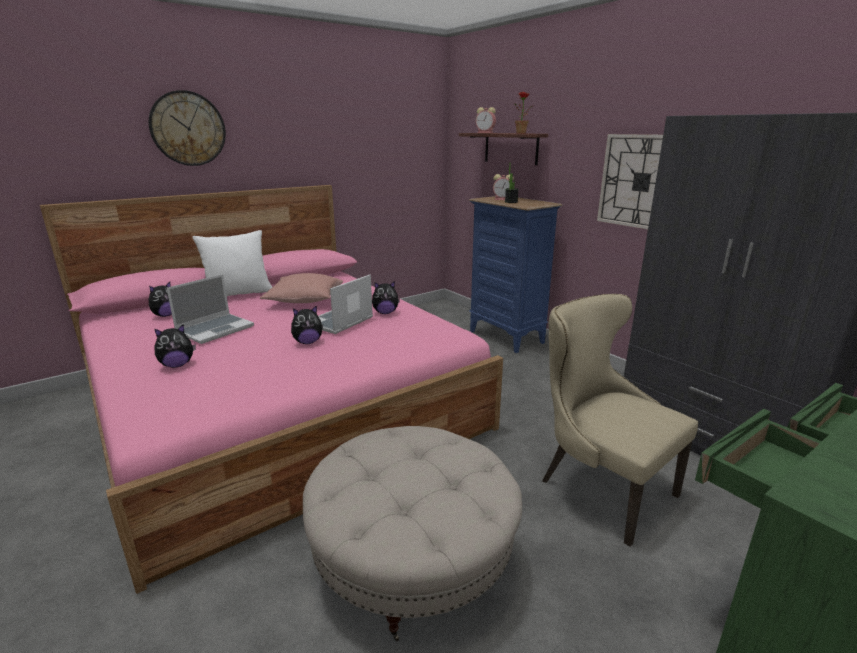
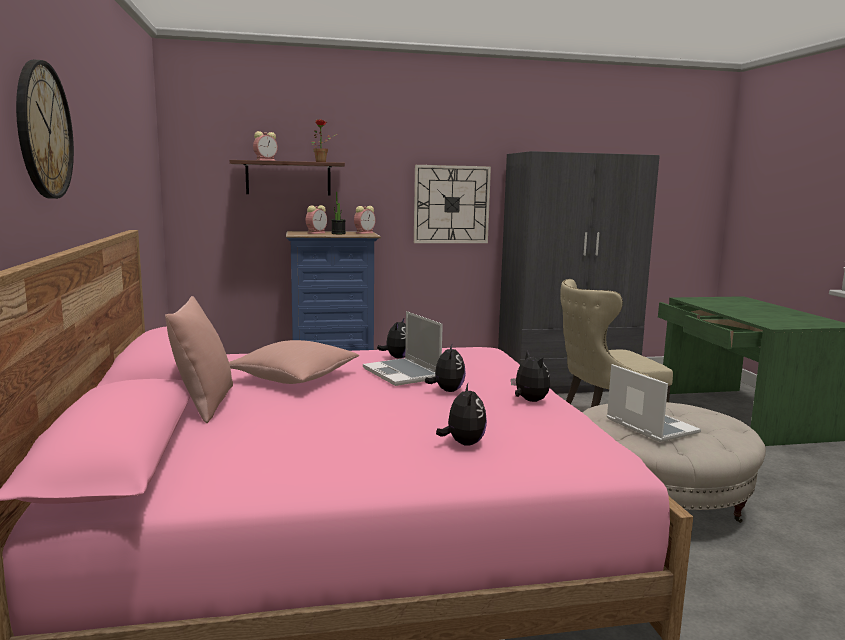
camera: 65 degrees left, 10 degrees down
plush toy [149,282,172,317] -> plush toy moved to [511,350,550,402]
laptop [167,274,254,344] -> laptop moved to [607,364,701,442]
white pillow [192,230,272,296] -> pink pillow [165,296,233,423]
none -> alarm clock [354,206,376,234]

